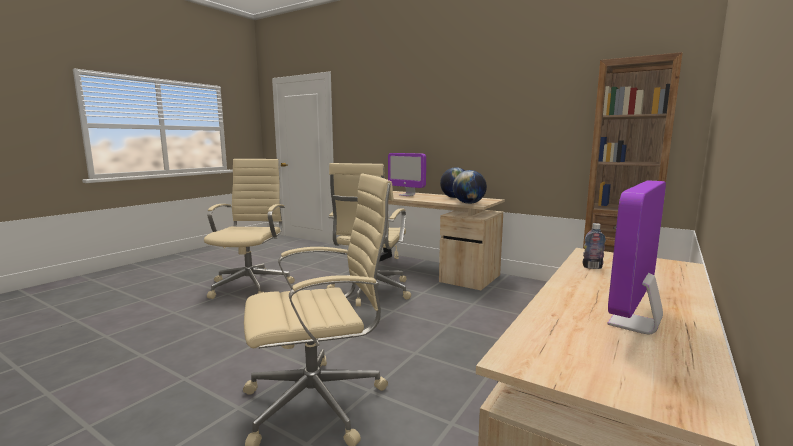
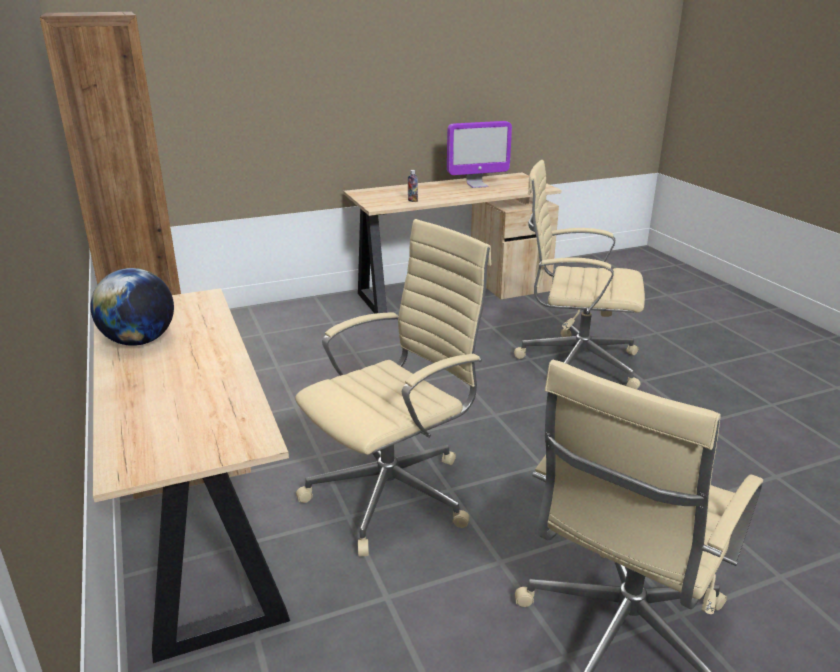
camera: 145 degrees left, 15 degrees up
monitor [388,153,426,196] -> none
globe [453,170,487,204] -> none

